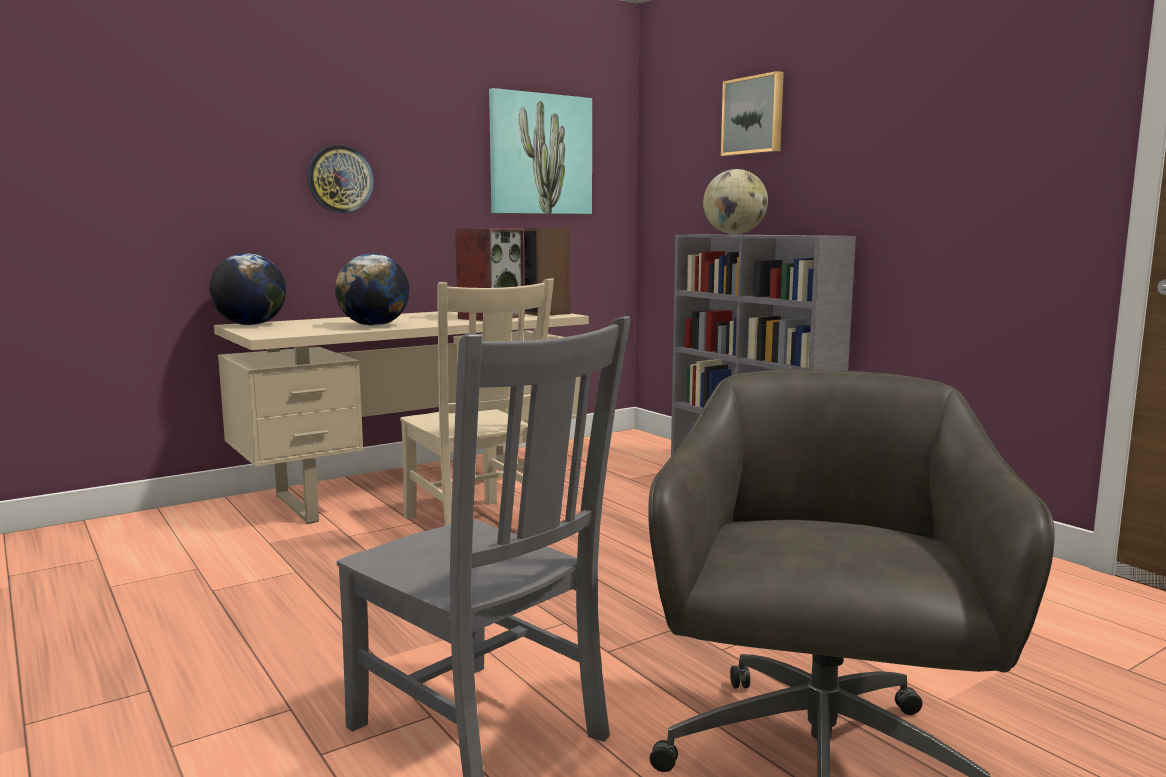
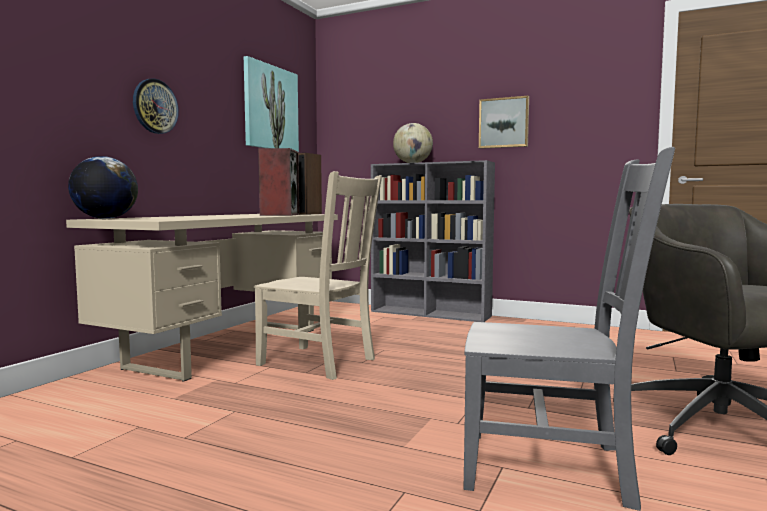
camera: 30 degrees left, 5 degrees down
globe [335,253,410,326] -> none
picture [721,71,784,156] -> picture moved to [479,96,529,149]

